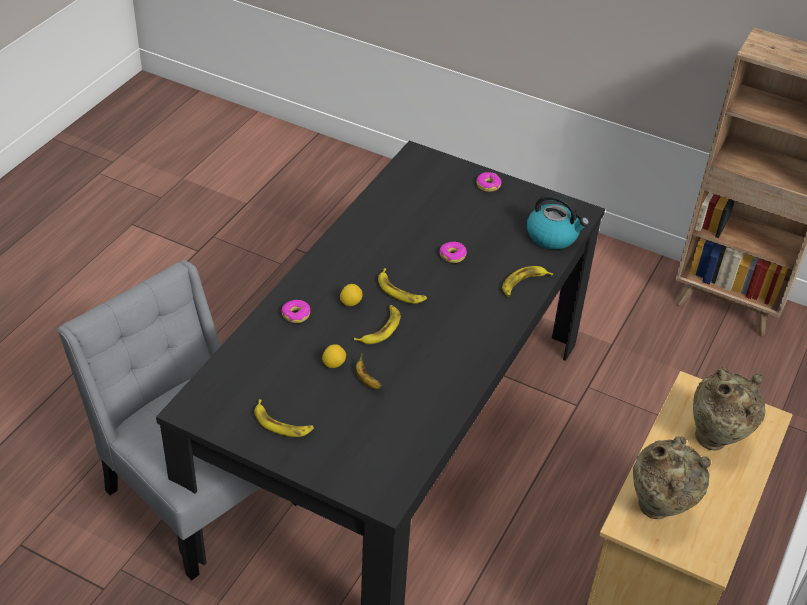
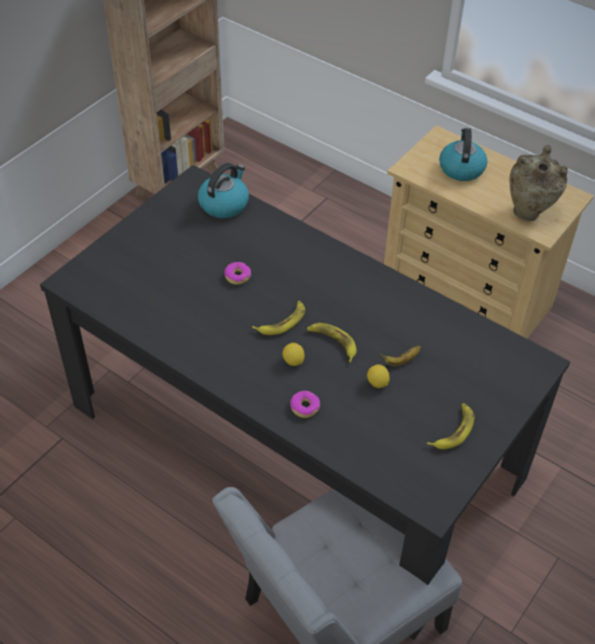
camera: 80 degrees left, 5 degrees up
donut [476,172,502,192] -> none
banana [502,266,553,297] -> none
beige vase [693,367,765,450] -> kettle [439,128,487,181]

